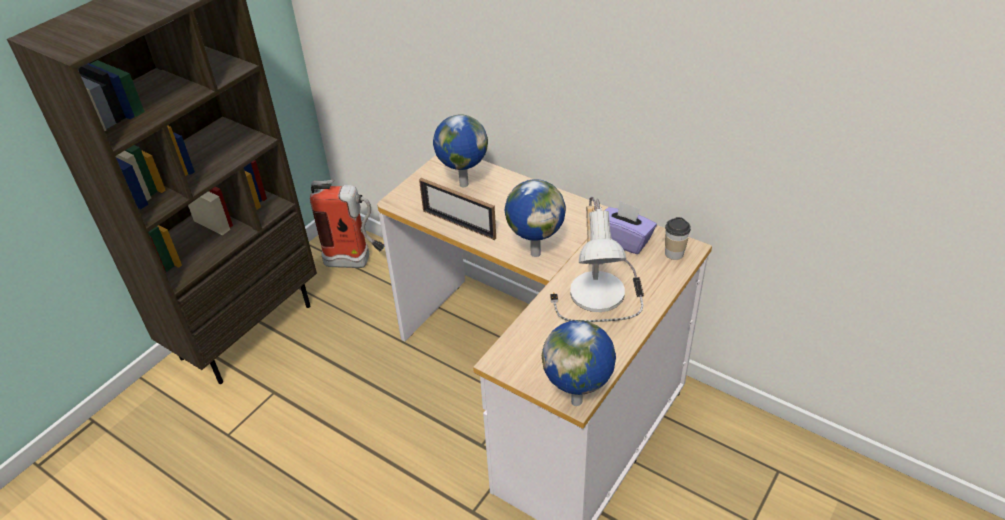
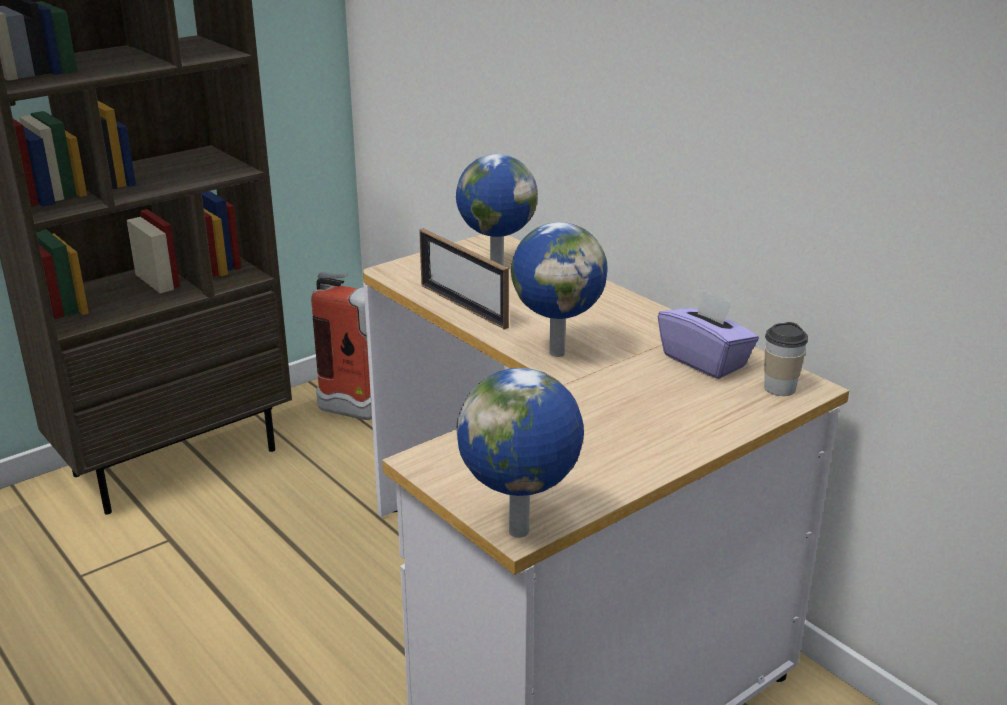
camera: 15 degrees right, 15 degrees down
table lamp [550,197,644,322] -> none

